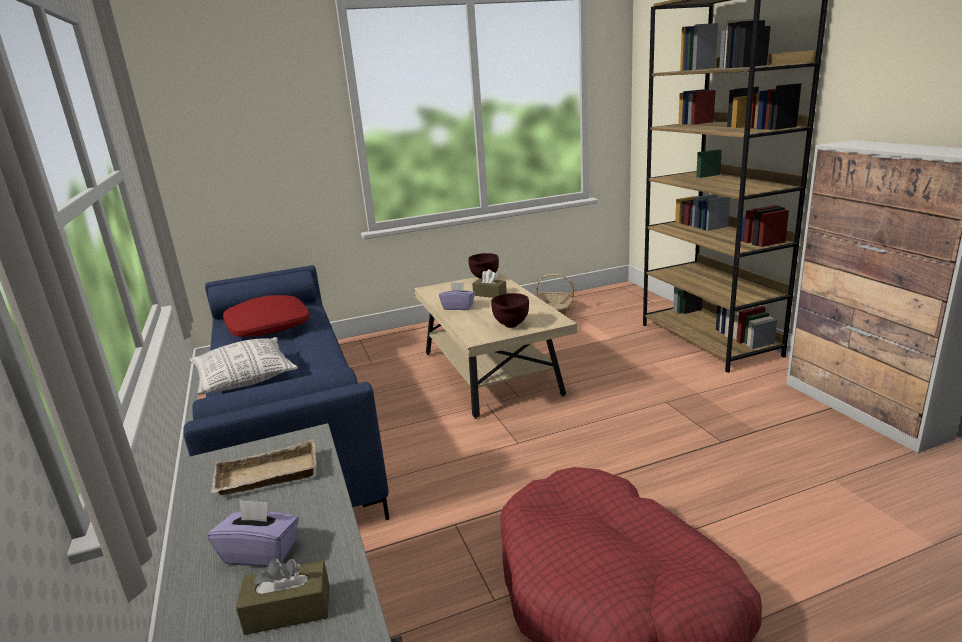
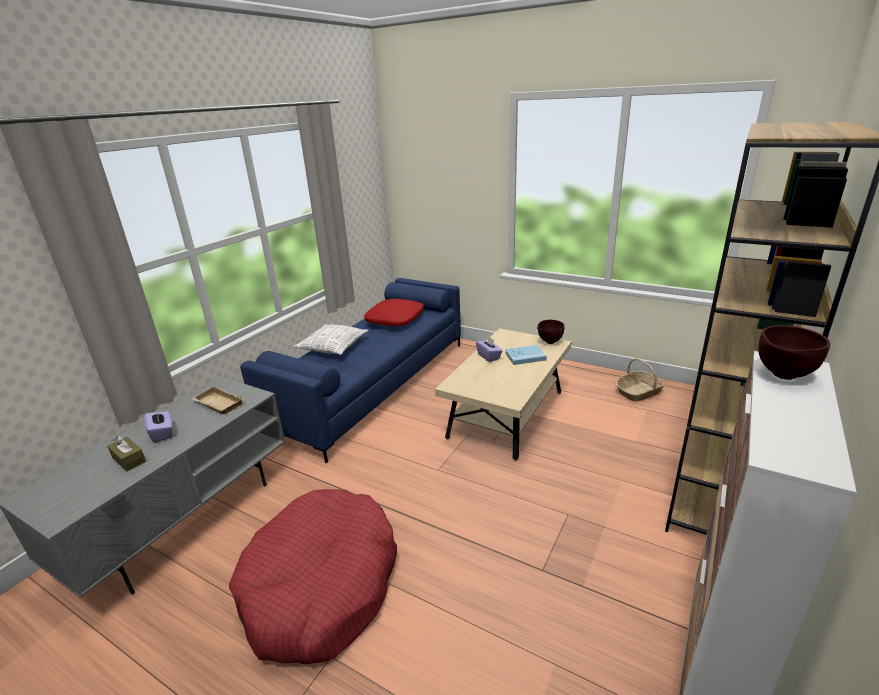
camera: 50 degrees right, 5 degrees up
brown tissue box [472,269,507,298] -> blue book [505,345,547,365]
brown bowl [491,293,529,328] -> brown bowl moved to [758,325,830,380]

